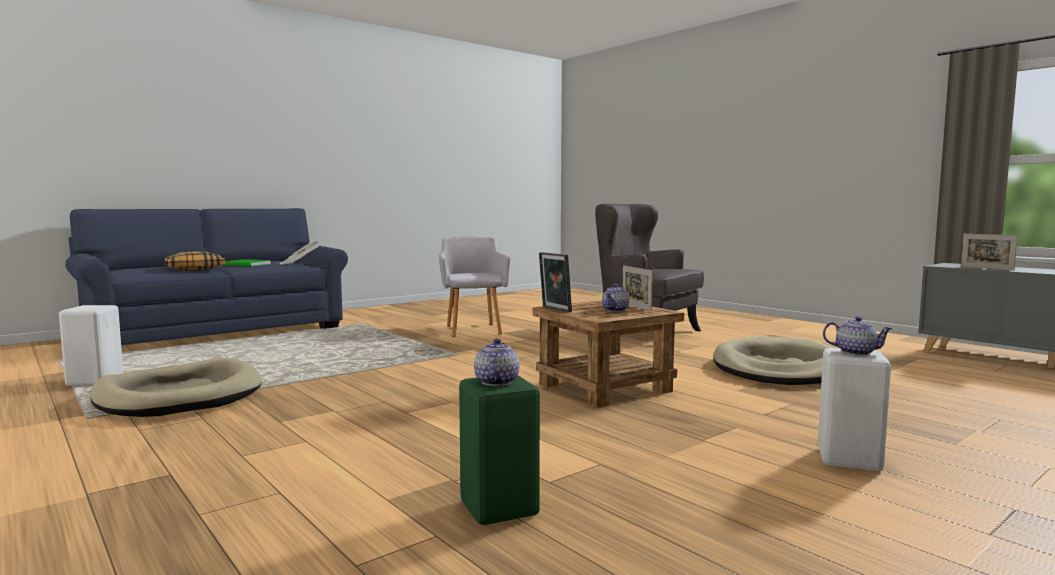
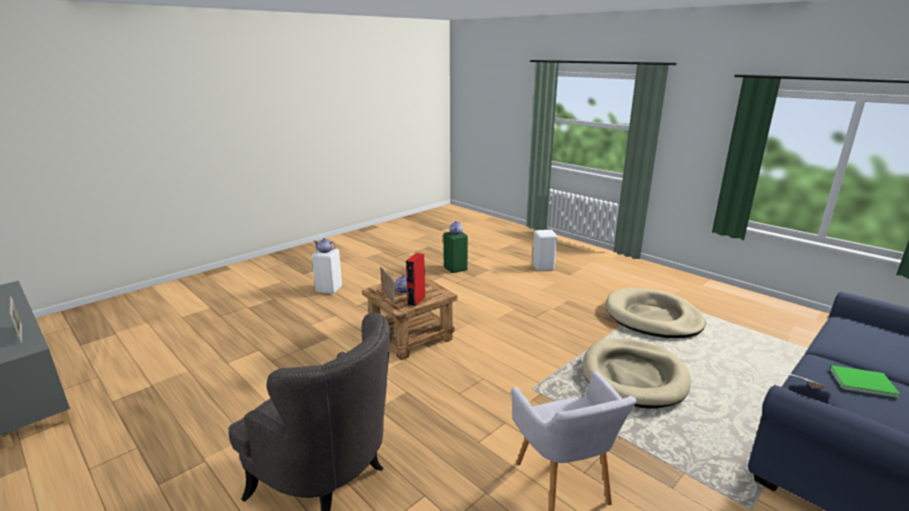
camera: 175 degrees right, 15 degrees up
white stool [59,305,123,386] -> white stool moved to [532,230,557,271]
pillow [165,252,226,271] -> none
picture frame [539,252,572,312] -> none
beige dog bed [713,336,835,385] -> beige dog bed moved to [582,339,691,409]
none -> red speaker [406,253,425,306]

